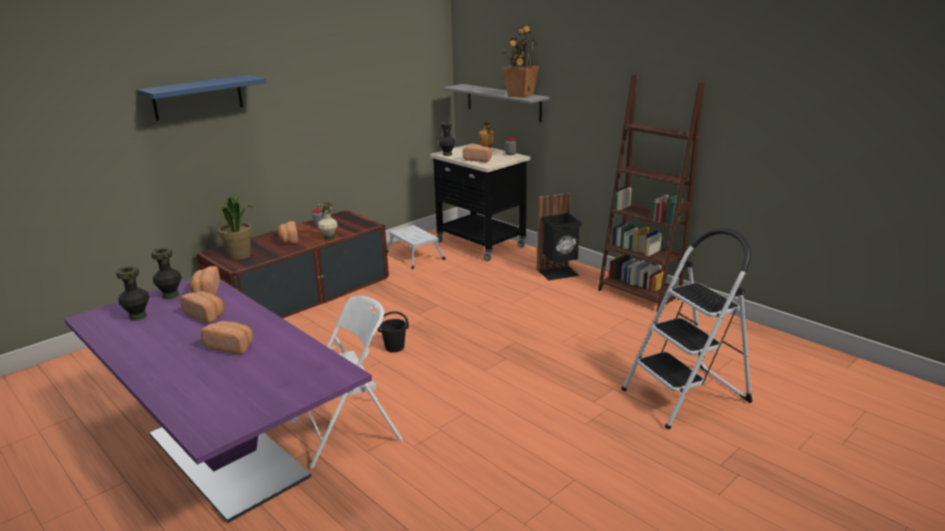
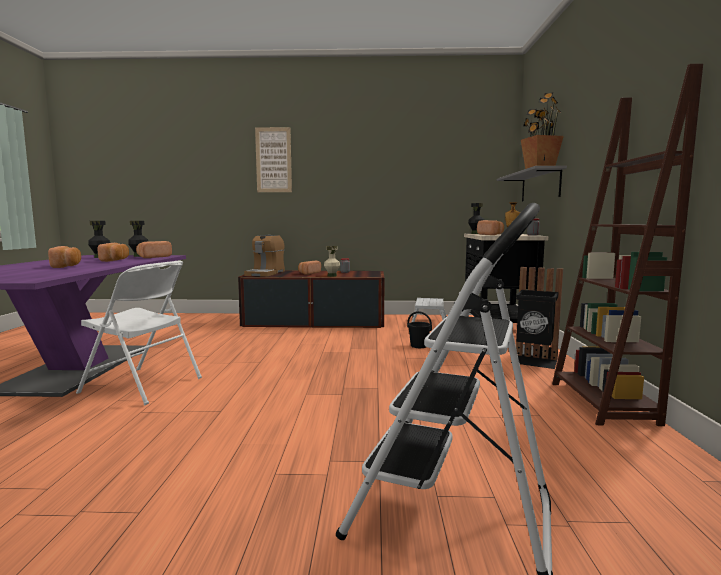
camera: 45 degrees right, 15 degrees down
blue shelf [137,75,267,121] -> picture [255,127,292,192]
potted plant [218,196,253,260] -> coffee machine [244,235,285,277]
black bucket [378,311,409,352] -> black bucket moved to [407,311,432,348]

